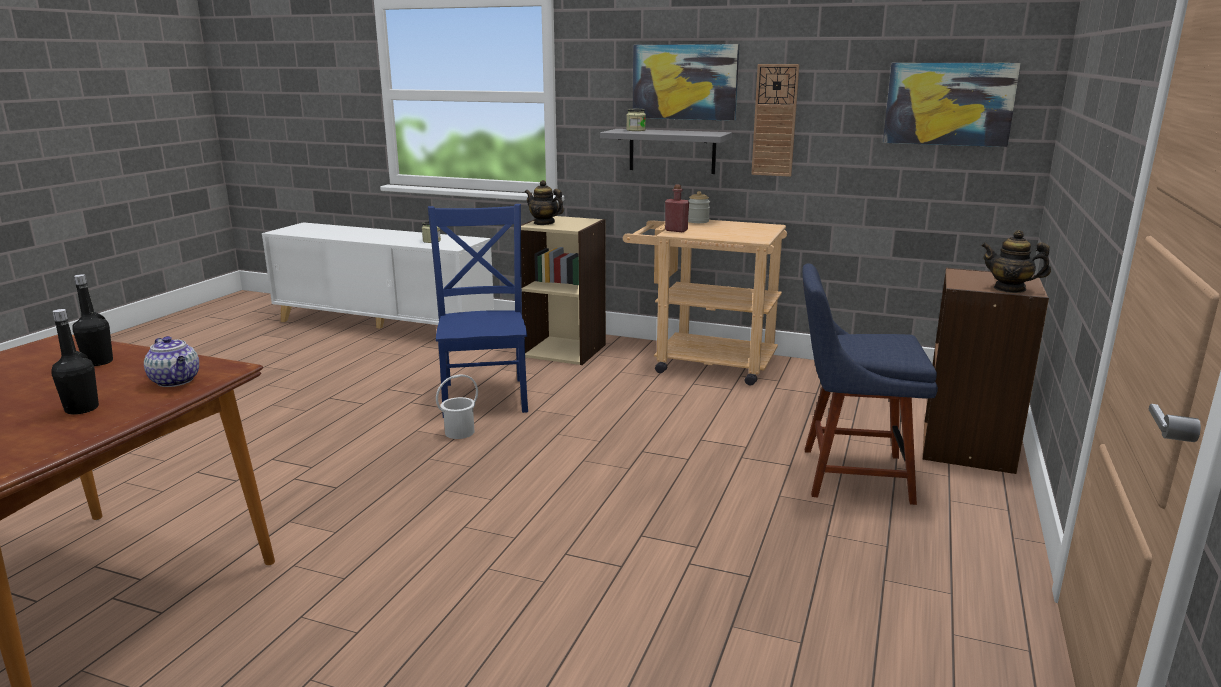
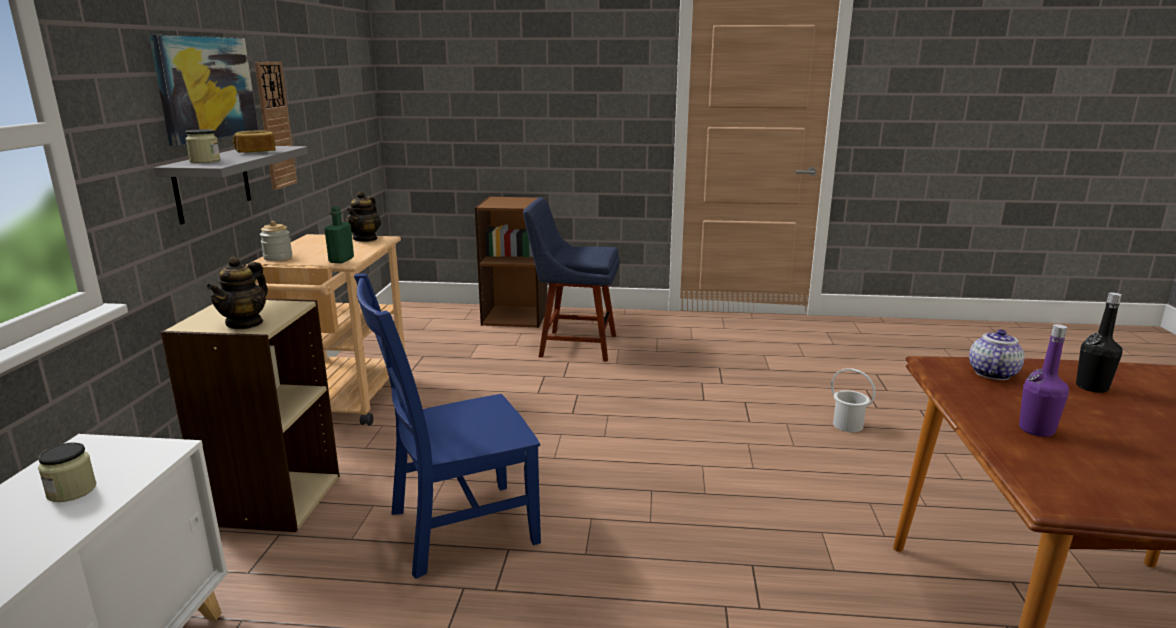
camera: 105 degrees left, 0 degrees up
black bottle [72,274,113,366] -> purple bottle [1019,324,1069,437]
white bucket [436,374,478,439] -> white bucket moved to [831,368,876,432]
red bottle [665,185,689,232] -> green bottle [325,206,354,263]
blue chair [802,264,938,505] -> blue chair turned 105 degrees clockwise [523,197,620,362]
picture [883,63,1021,147] -> none
teapot [981,230,1051,293] -> teapot moved to [346,191,381,242]
none -> bread [233,130,276,153]

